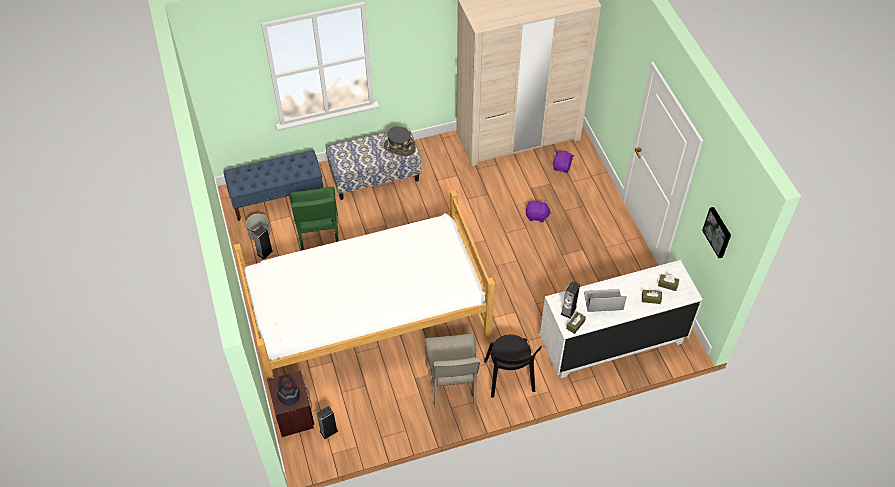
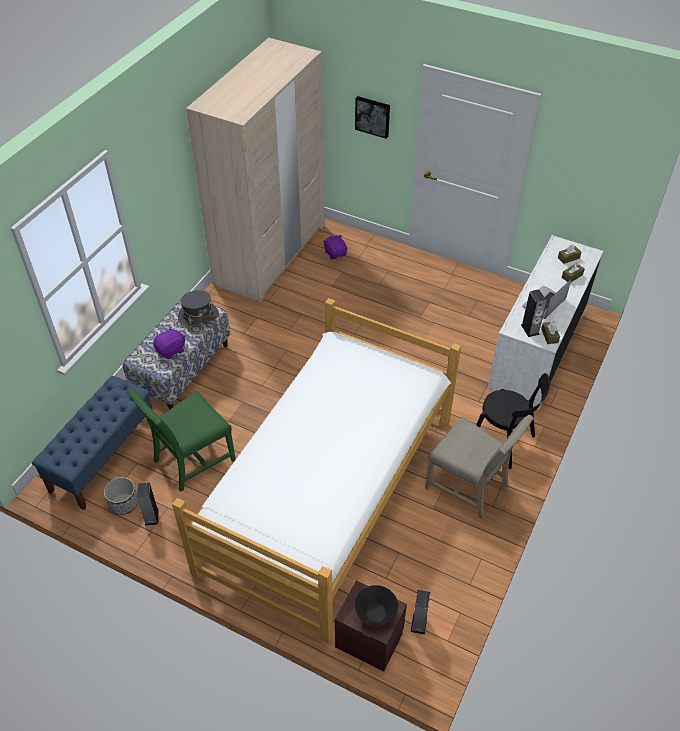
camera: 45 degrees left, 5 degrees down
hat [277,377,300,405] -> black bowl [355,585,398,626]
green chair [289,187,339,251] -> green chair turned 105 degrees clockwise [127,389,236,492]
purple plush toy [525,200,551,222] -> purple plush toy moved to [153,328,185,359]
picture [702,207,731,258] -> picture moved to [355,96,390,139]

